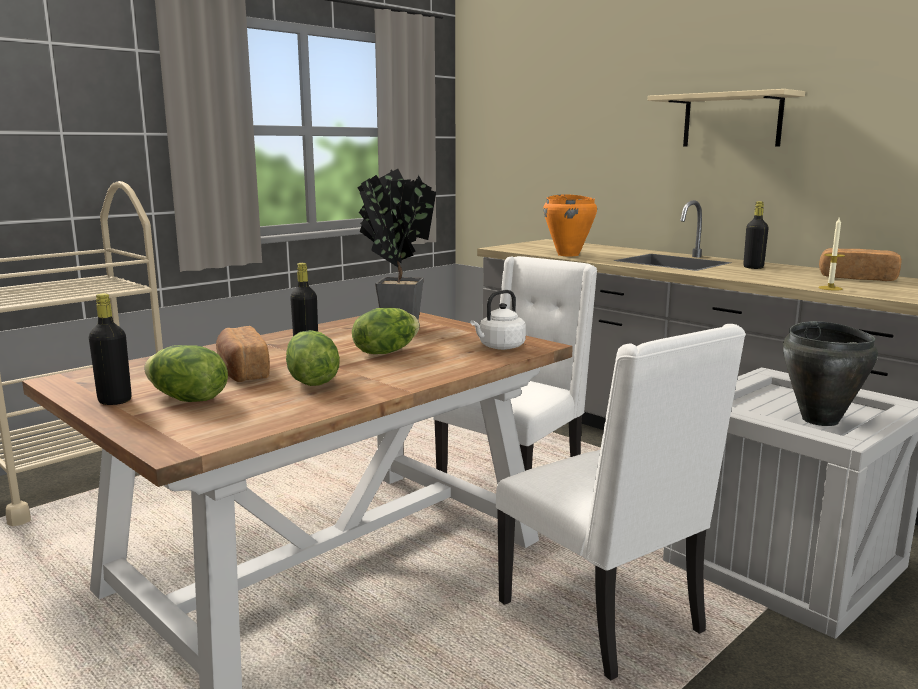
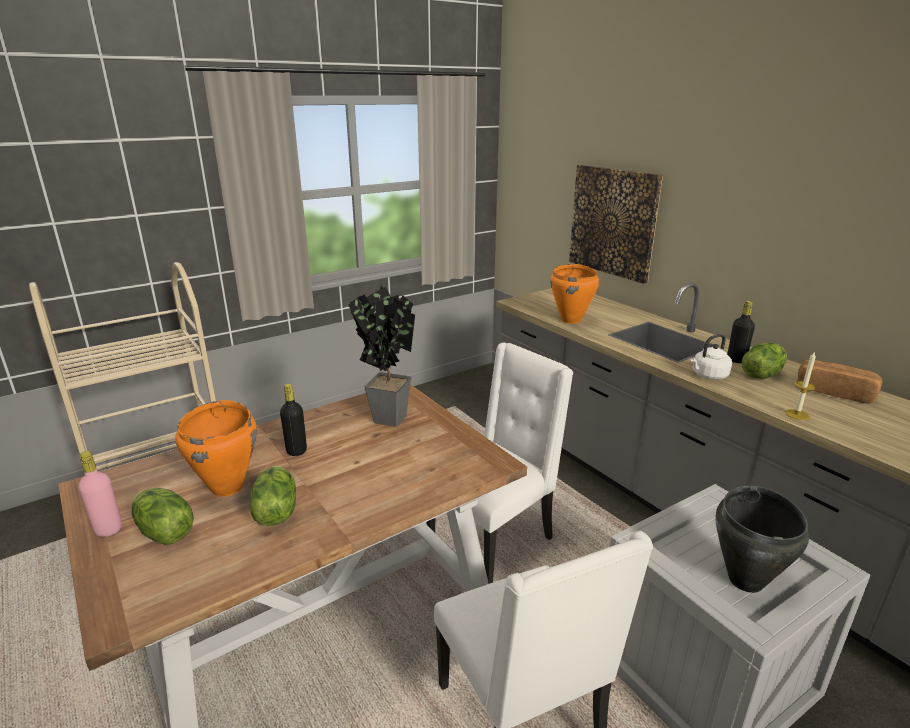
camera: 10 degrees right, 10 degrees up
black bottle [89,293,132,405] -> pink bottle [79,451,122,537]
bread [216,326,270,382] -> orange cooking pot [175,400,257,497]
lettuce [352,308,420,354] -> lettuce moved to [742,342,787,379]
white kettle [471,290,526,350] -> white kettle moved to [690,334,732,380]
beige shelf [648,89,805,146] -> none
none -> picture [569,165,663,284]

